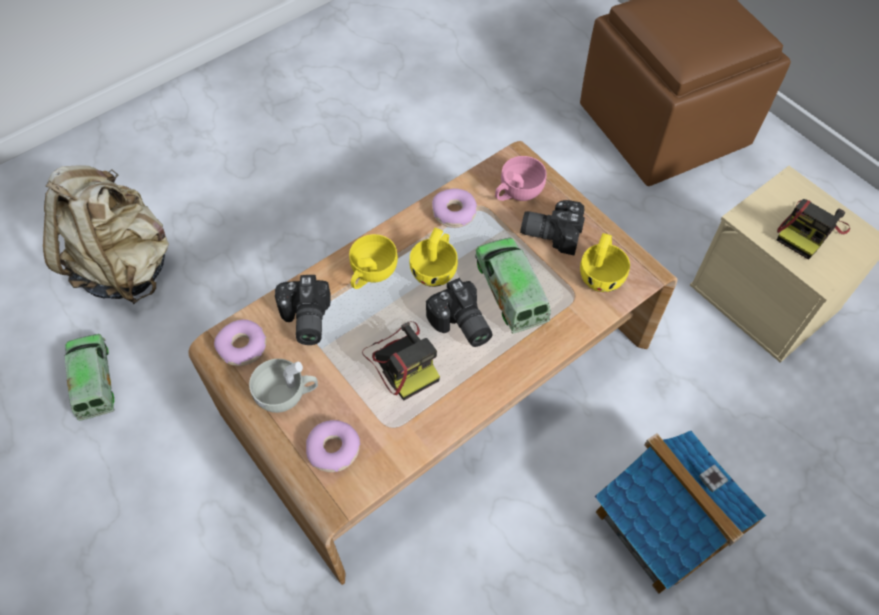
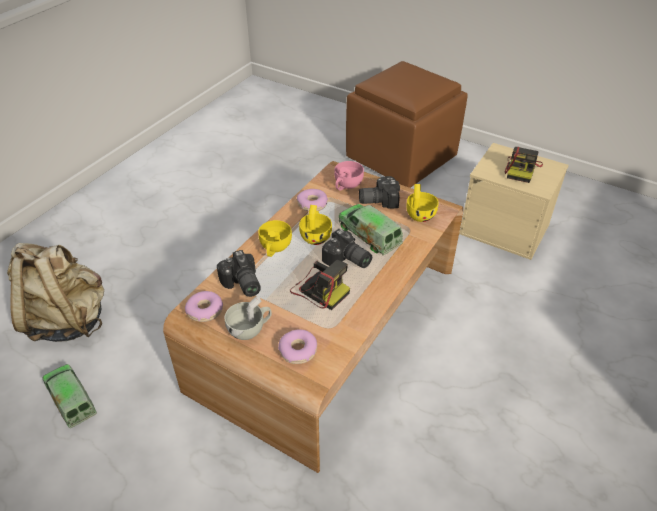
camera: 20 degrees left, 15 degrees down
toy house [595,431,766,594] -> none

